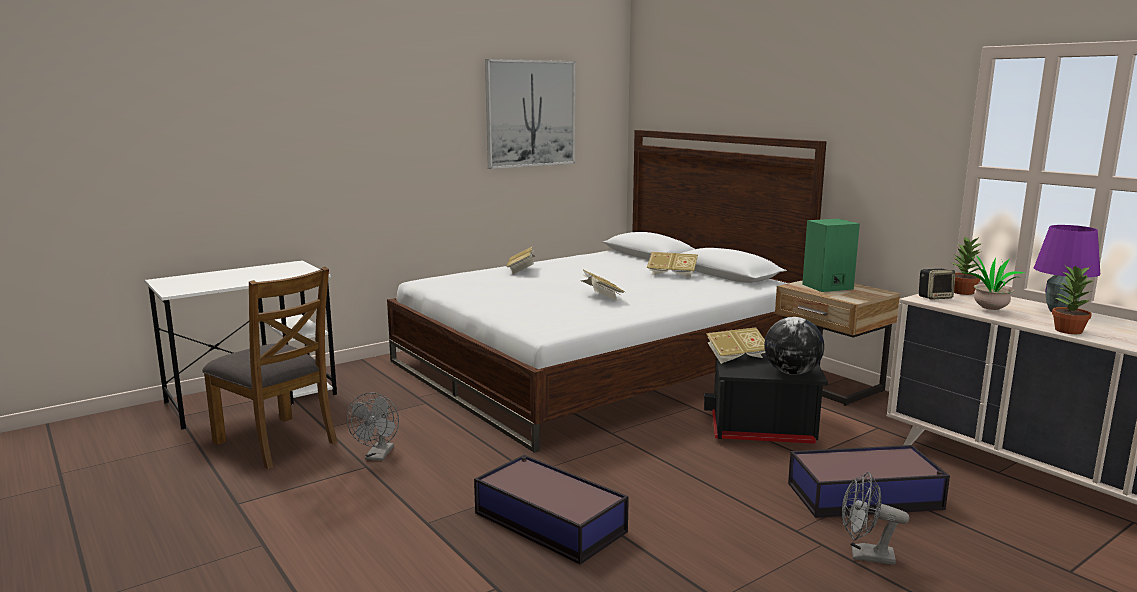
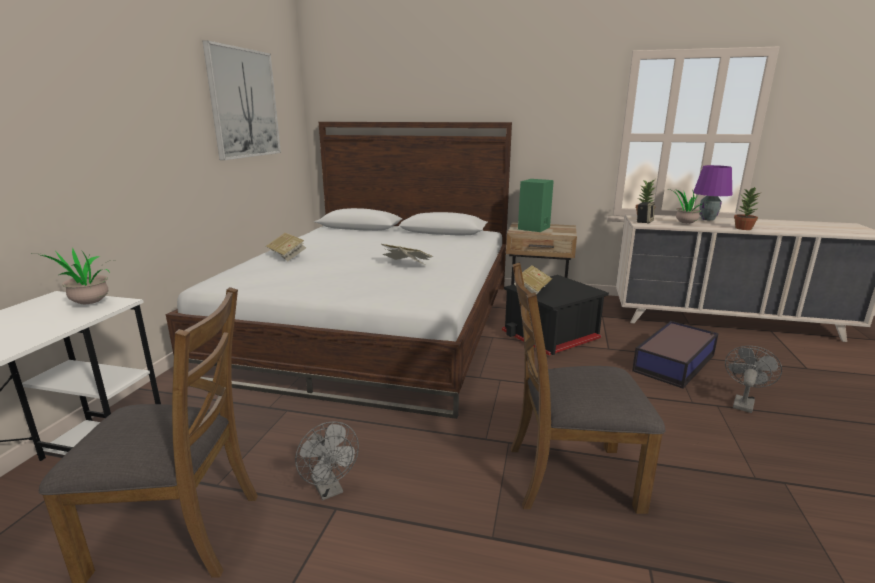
camera: 40 degrees left, 5 degrees up
storage box [474,455,629,565] -> brown chair [511,263,665,514]
book [647,252,698,278] -> none
globe [764,317,824,375] -> none
grey fan [842,472,909,565] -> grey fan turned 150 degrees clockwise [725,346,782,413]
none -> potted plant [31,247,111,304]

